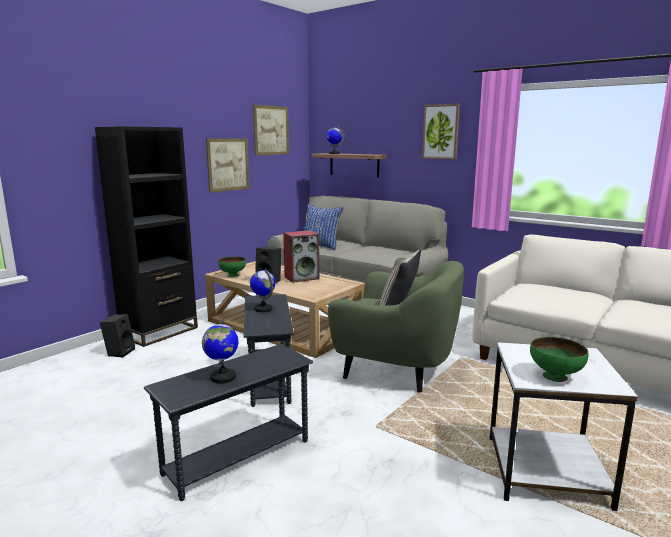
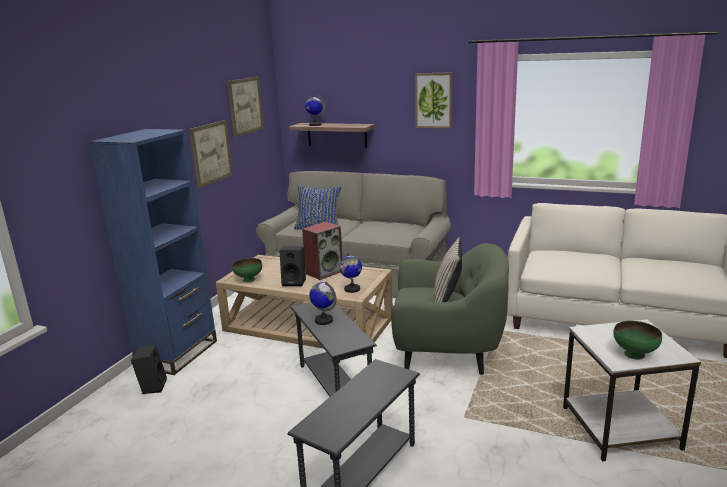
camera: 15 degrees left, 5 degrees up
black bookcase [95,126,198,347] -> blue bookcase [90,129,217,375]
globe [202,318,238,384] -> globe moved to [339,252,362,293]

